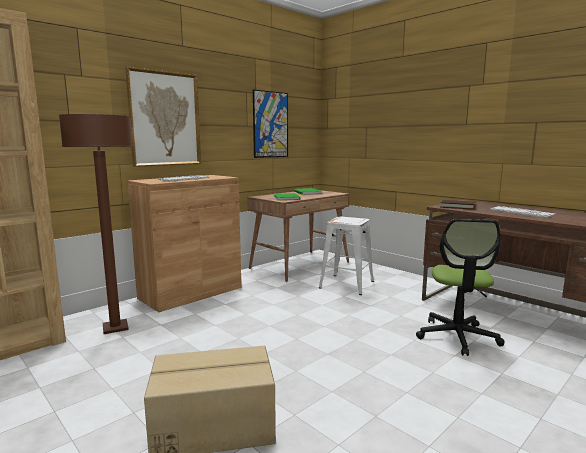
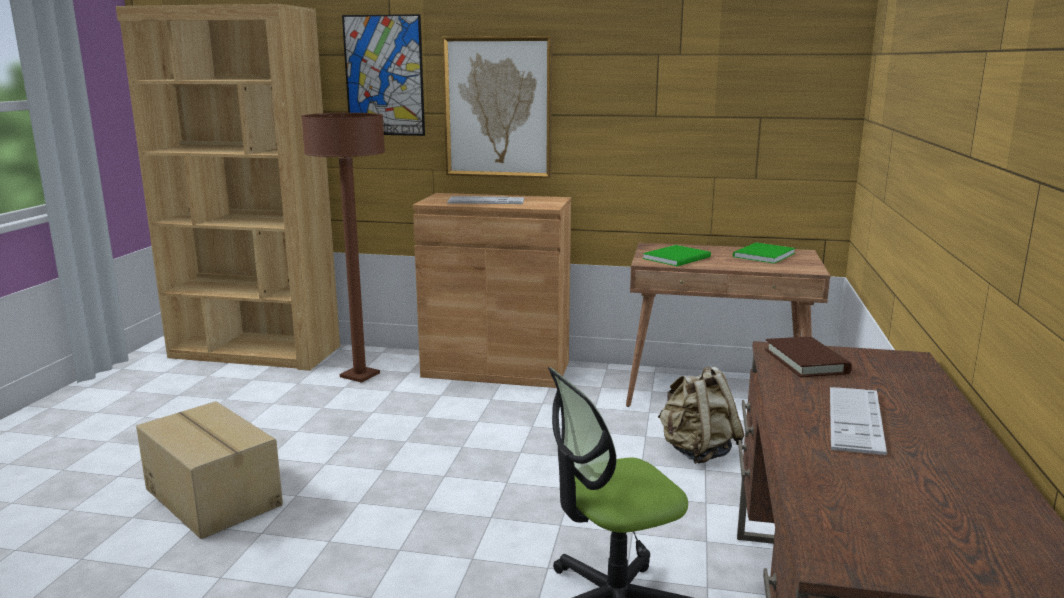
camera: 55 degrees right, 5 degrees up
picture [253,90,288,158] -> picture moved to [342,14,425,136]
white stool [319,217,374,295] -> beige backpack [658,367,744,464]

